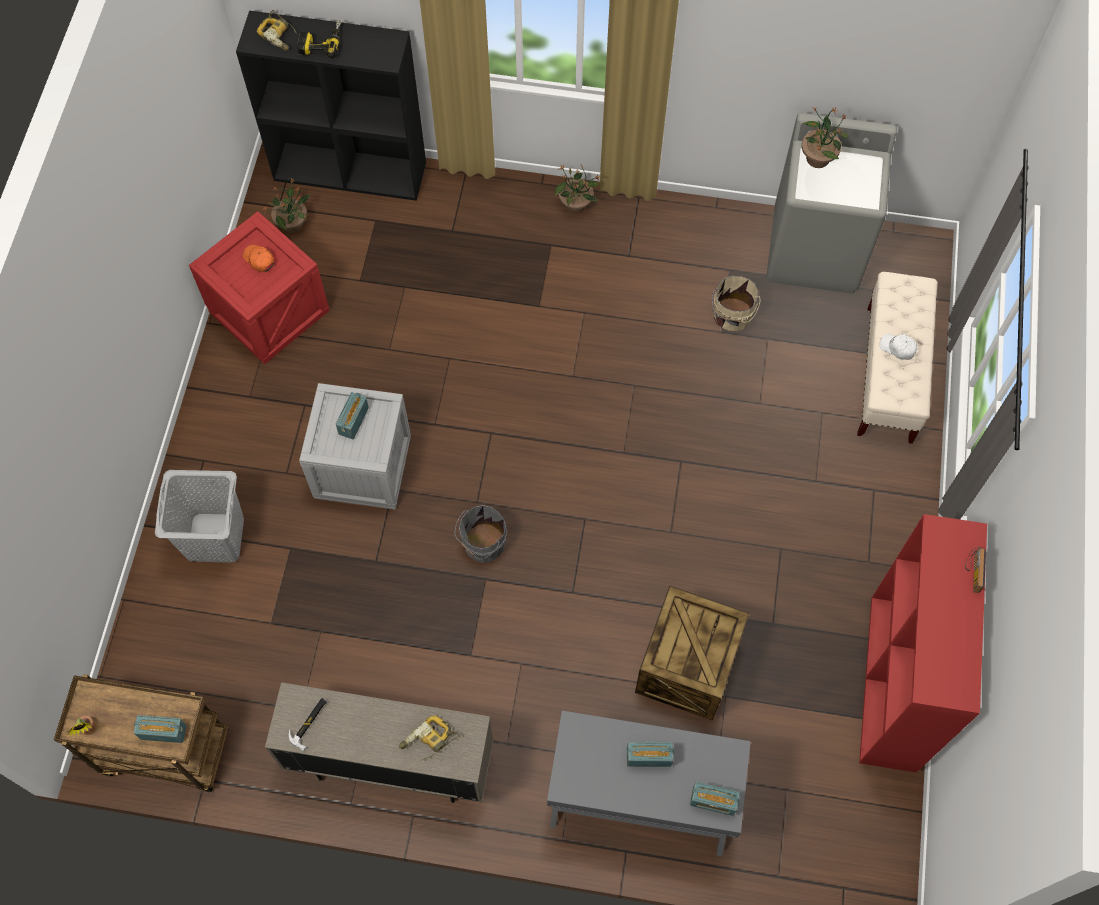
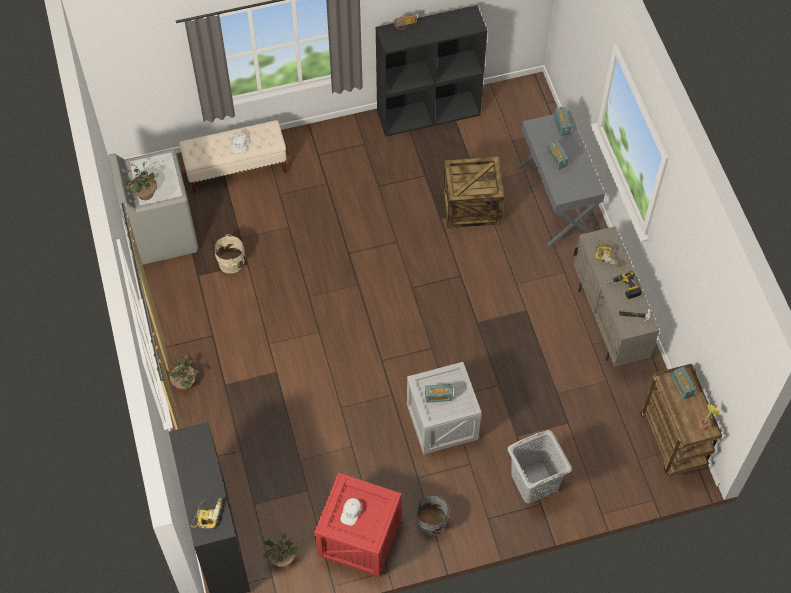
camera: 115 degrees left, 5 degrees down
orange cap [243,245,274,272] -> white cap [340,498,362,526]
power drill [297,20,341,58] -> power drill moved to [605,271,642,299]
grey bucket [454,505,507,563] -> grey bucket moved to [415,496,450,536]
red bookcase [859,514,987,773] -> black bookcase [376,5,487,137]

